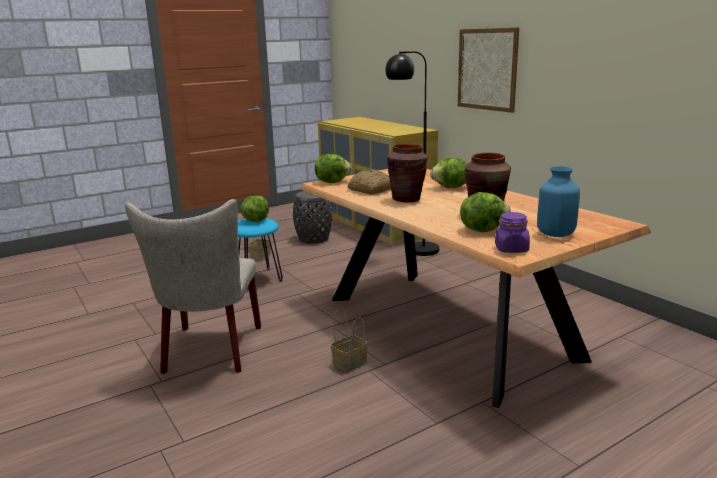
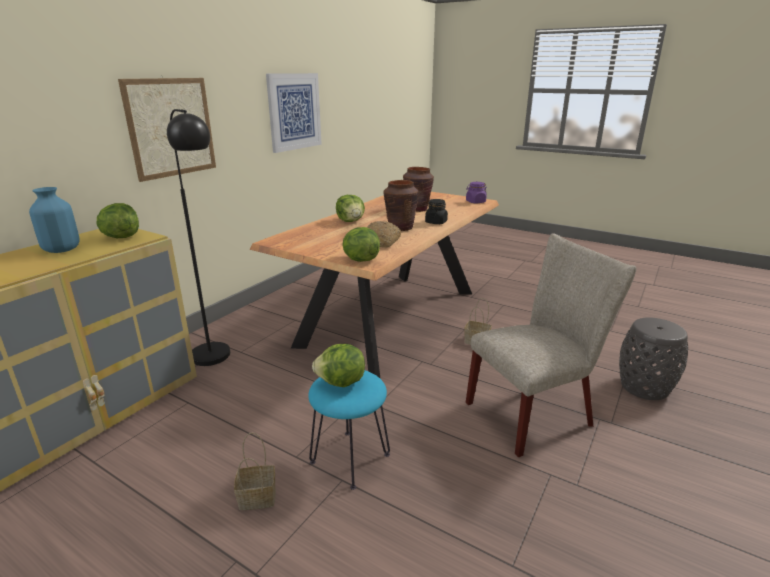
camera: 115 degrees left, 5 degrees up
grey stool [293,191,332,244] -> grey stool moved to [619,317,688,400]
lettuce [460,192,511,232] -> lettuce moved to [97,203,139,238]
blue vase [537,166,580,237] -> blue vase moved to [29,187,80,253]
none -> picture [266,73,322,153]
none -> black jar [425,199,448,224]

